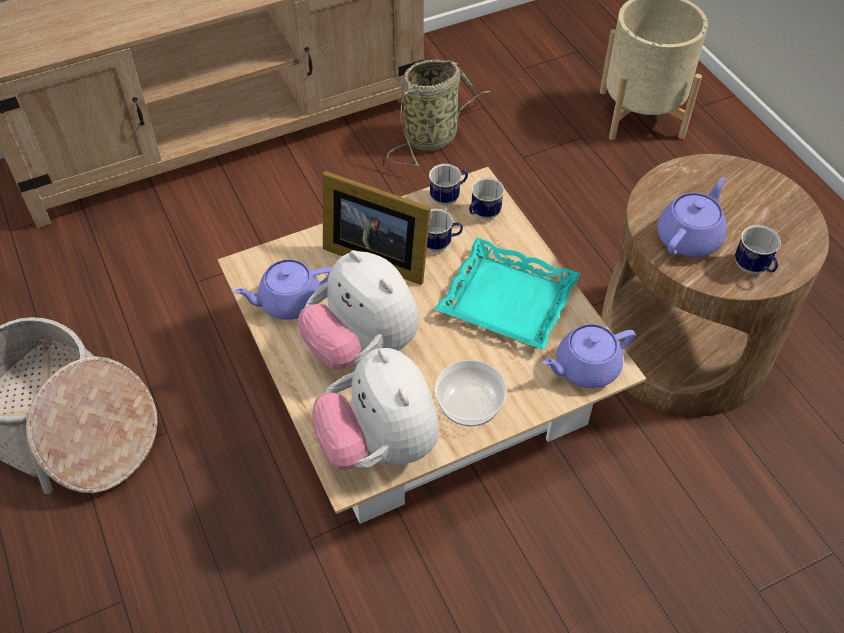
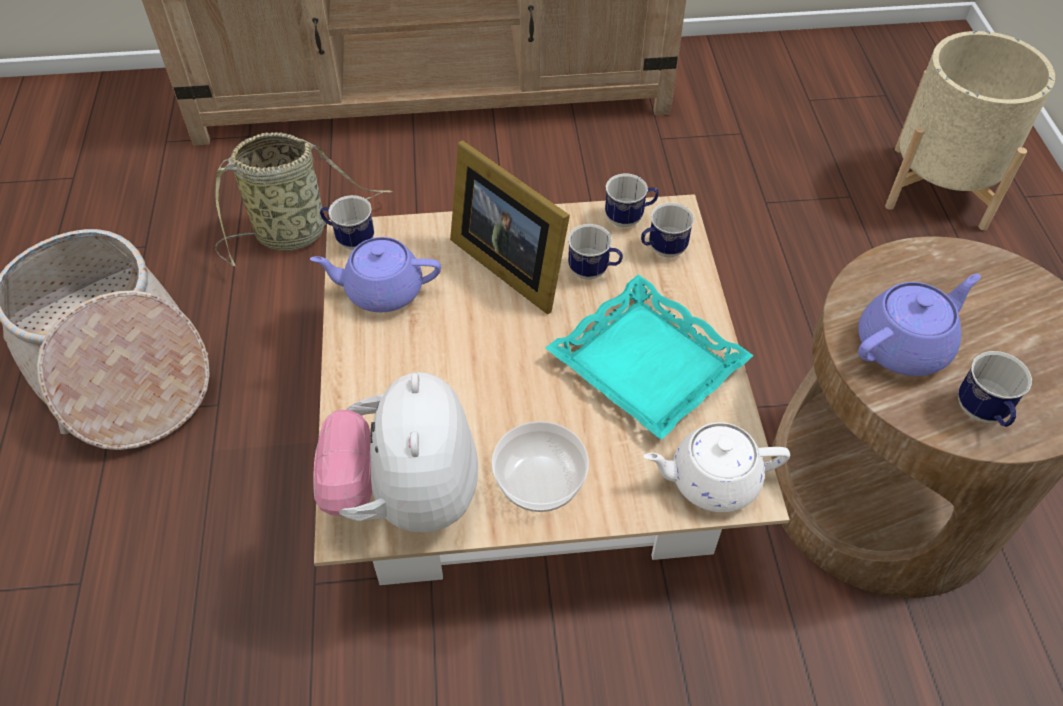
camera: 20 degrees right, 0 degrees up
plush toy [298,250,419,370] -> none
basket [387,60,491,166] -> basket moved to [215,132,392,267]
purple teapot [542,324,635,388] -> white teapot [644,422,790,512]
none -> mug [320,195,374,250]

